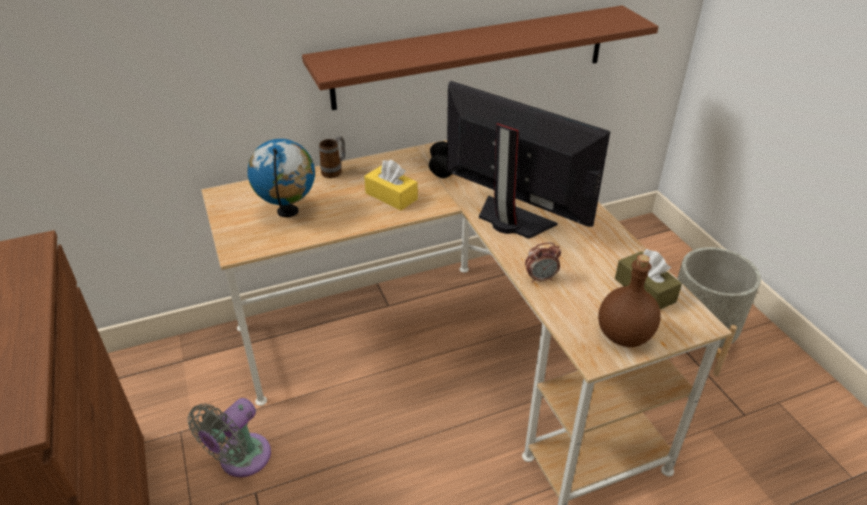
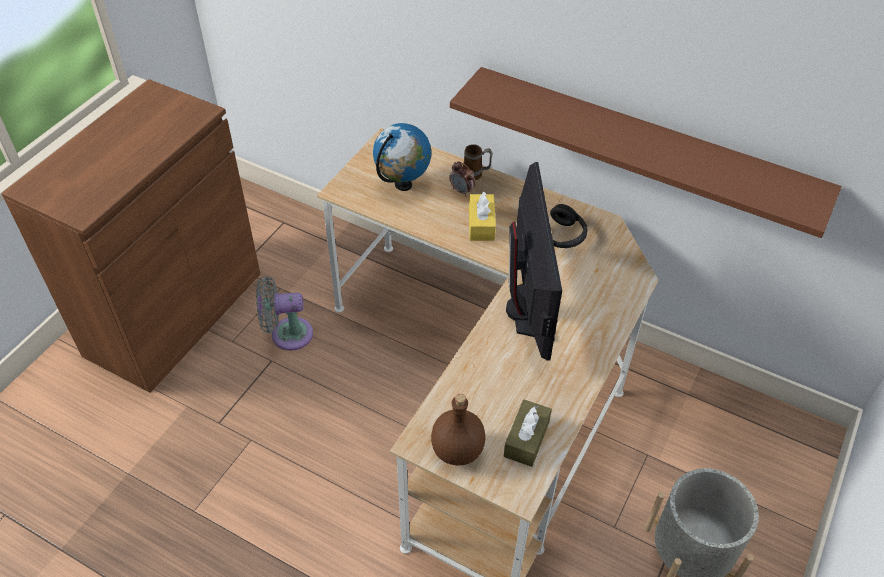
camera: 50 degrees right, 10 degrees up
alarm clock [525,242,561,283] -> alarm clock moved to [449,161,476,196]

